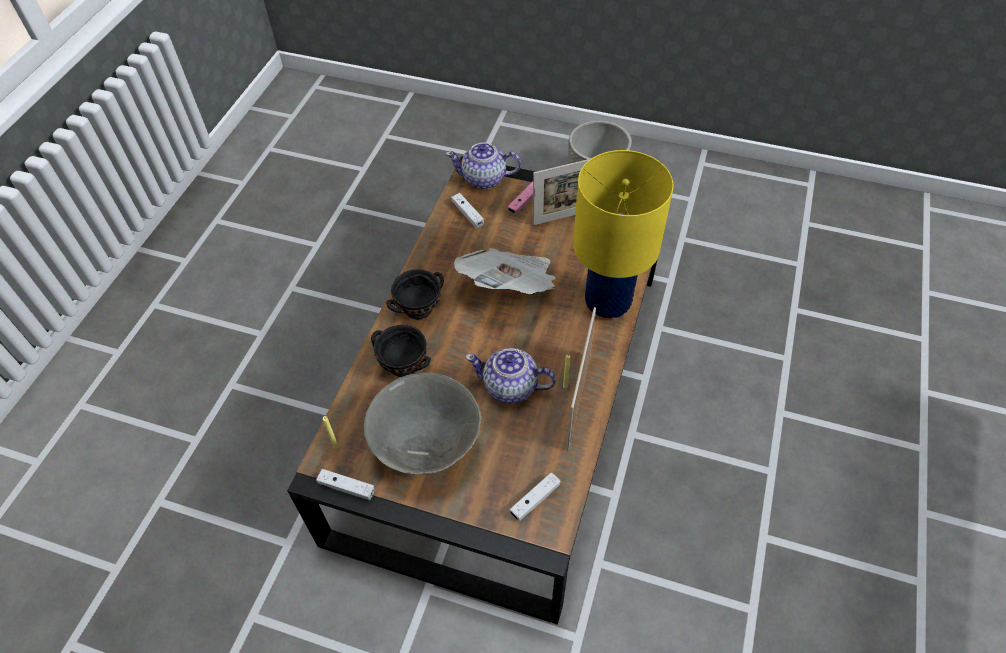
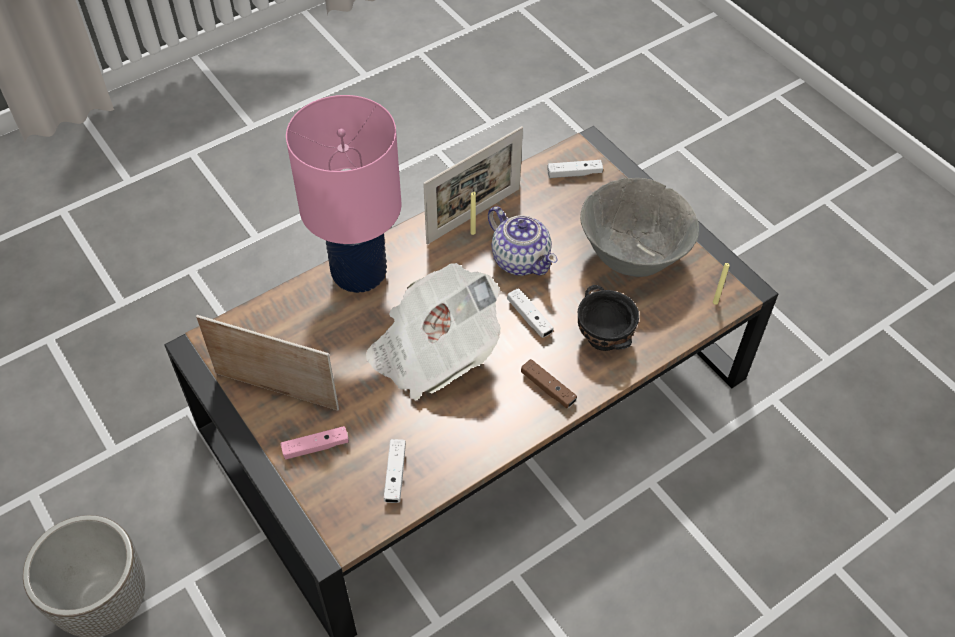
camera: 145 degrees left, 0 degrees up
white game controller [316,469,375,500] -> white game controller moved to [507,288,554,338]
black bowl [386,269,444,319] -> brown game controller [521,359,577,409]
teapot [445,142,521,189] -> none
yellow table lamp [573,150,673,318] -> pink table lamp [286,95,401,293]

